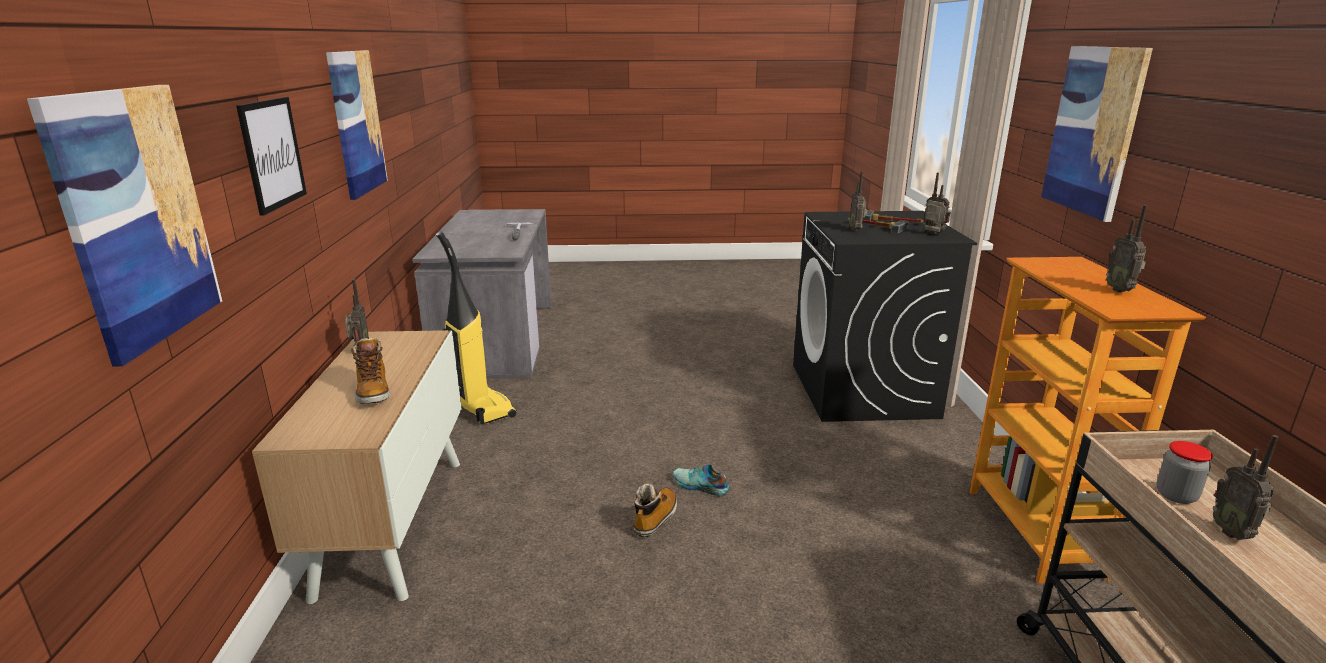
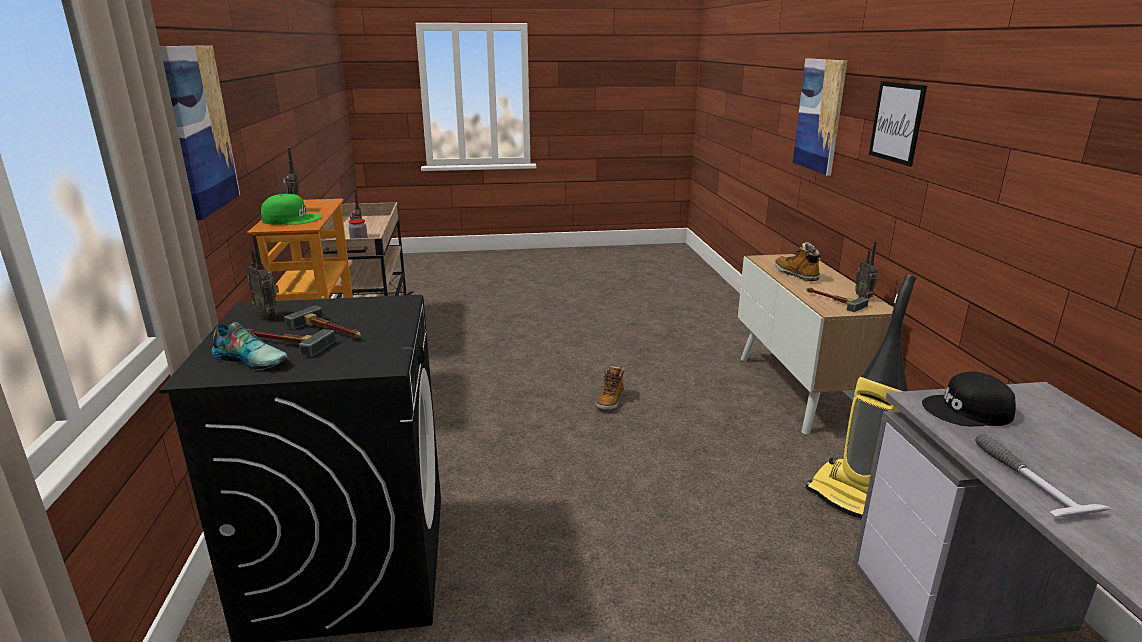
camera: 175 degrees right, 0 degrees up
picture [326,50,388,200] -> none
shoe [673,464,729,496] -> shoe moved to [212,322,288,370]
radio [849,171,867,231] -> none
none -> green cap [261,194,322,225]
none -> hammer [806,288,869,312]
none -> black cap [922,371,1016,426]

